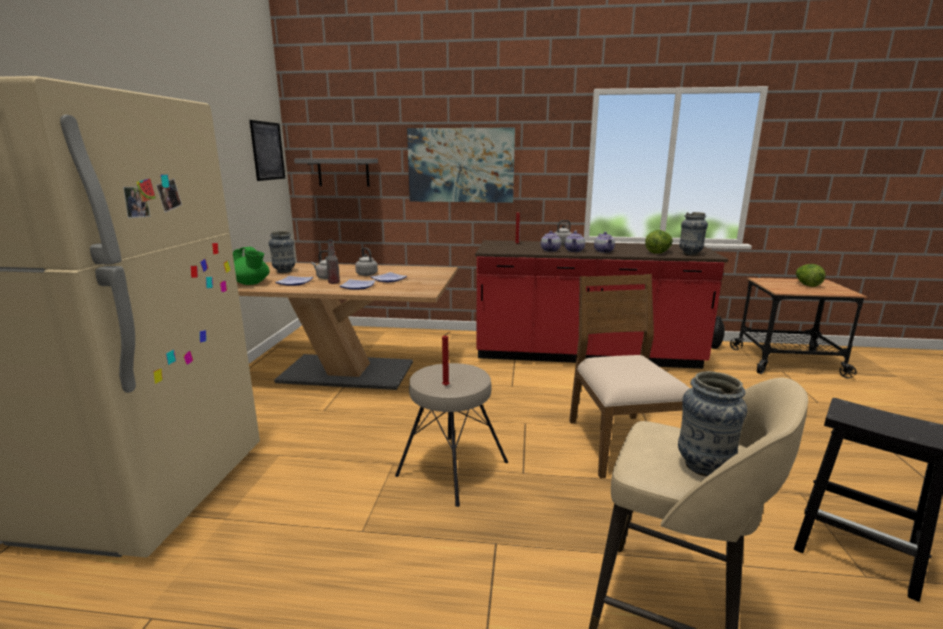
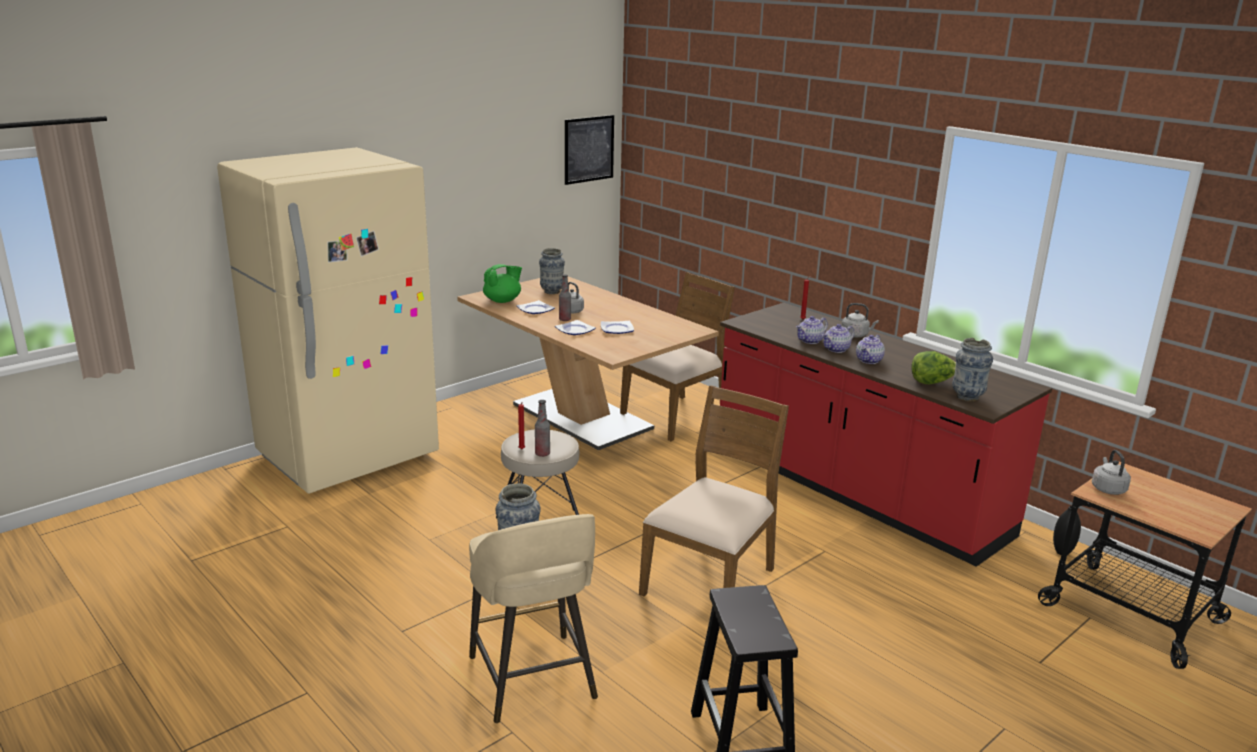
camera: 40 degrees right, 5 degrees up
green teapot [233,247,270,285] -> green teapot turned 120 degrees counterclockwise [483,264,522,303]
grey shelf [294,158,378,187] -> none
grey kettle [355,248,378,276] -> grey kettle moved to [1092,450,1131,495]
picture [407,128,515,203] -> none
lettuce [796,264,826,287] -> none
none -> bottle [535,400,550,457]
none -> brown chair [620,272,735,441]

